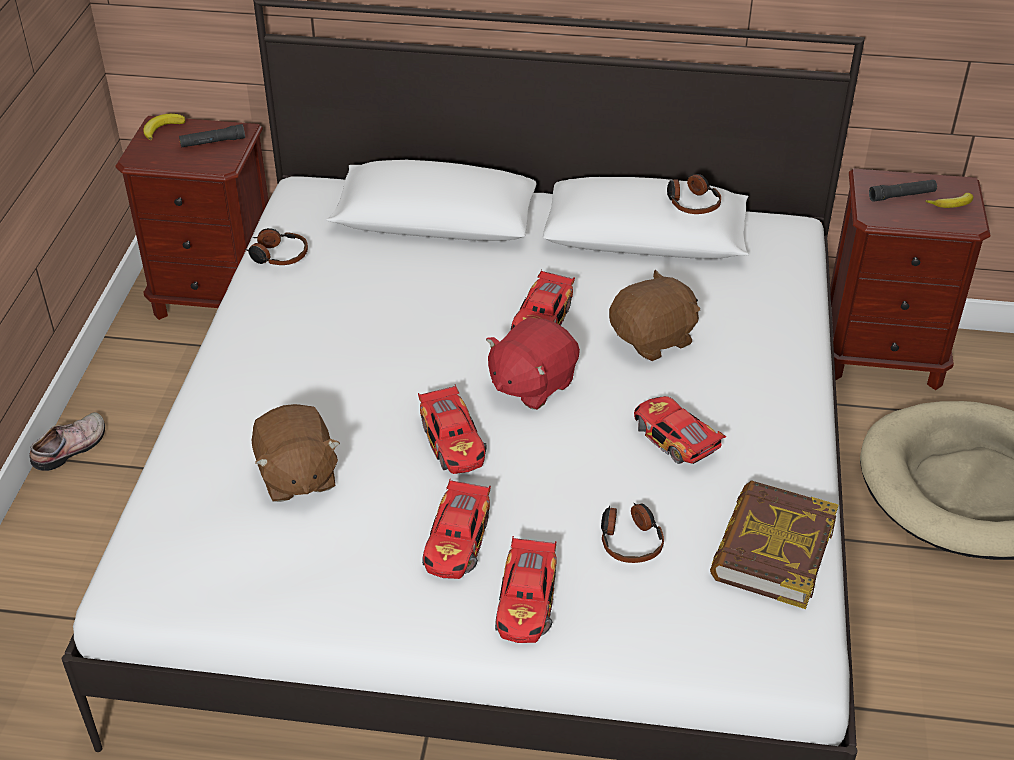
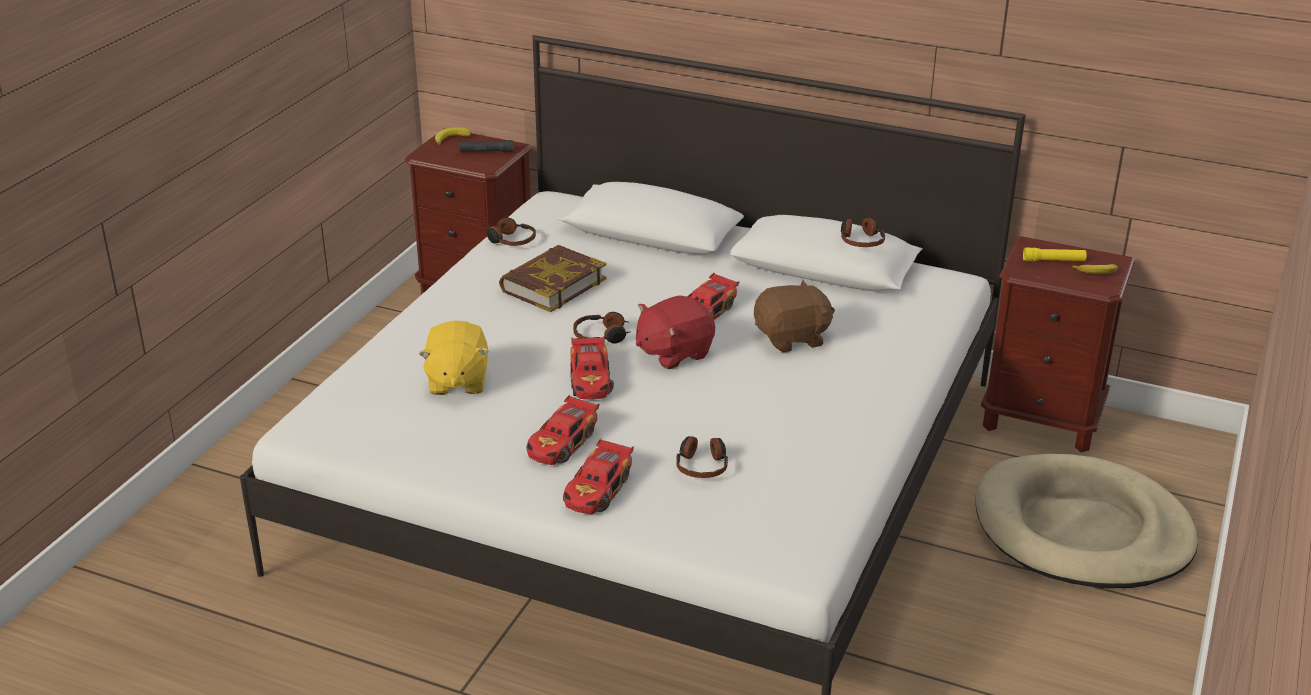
camera: 15 degrees right, 10 degrees down
shoe [30,412,105,471] -> none
brown plush toy [252,404,340,502] -> yellow plush toy [419,320,489,395]
toy car [634,396,726,464] -> none
book [710,480,838,609] -> book moved to [499,245,607,313]
black flashlight [869,180,937,202] -> yellow flashlight [1023,247,1087,261]
none -> headphones [573,312,631,344]

